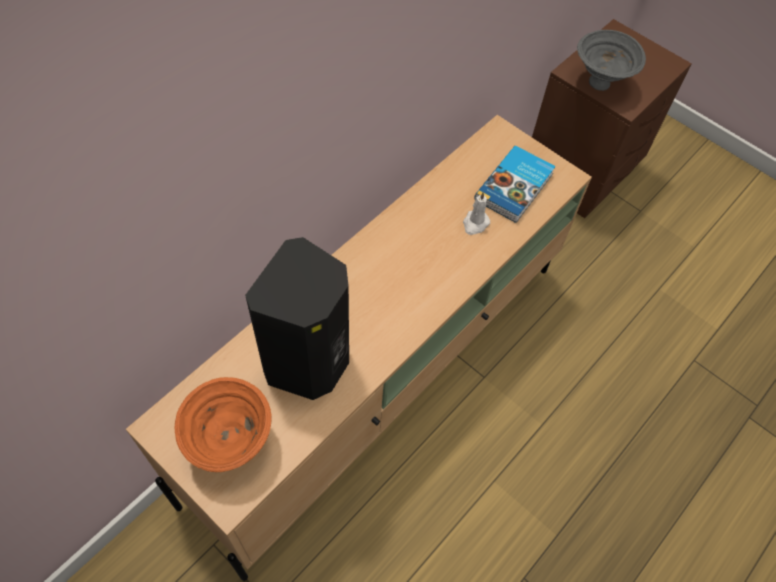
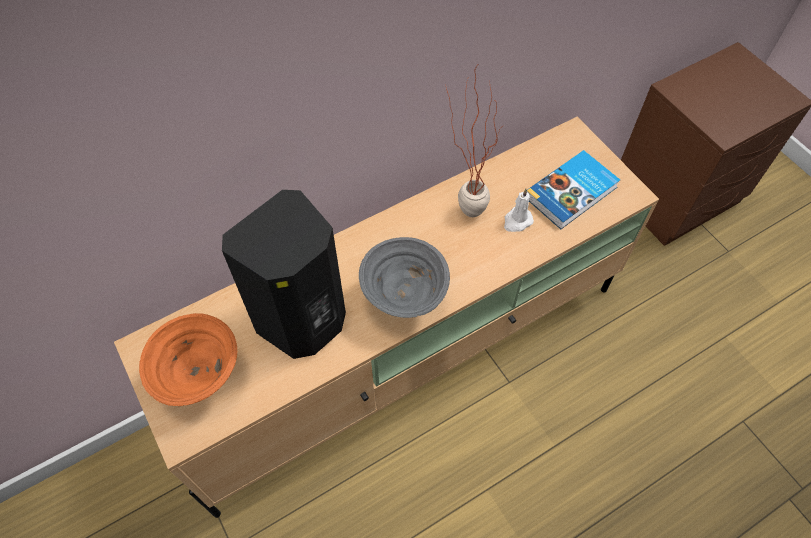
camera: 20 degrees right, 0 degrees up
grey bowl [577,30,646,91] -> grey bowl moved to [359,237,450,318]
none -> potted plant [445,65,505,217]

